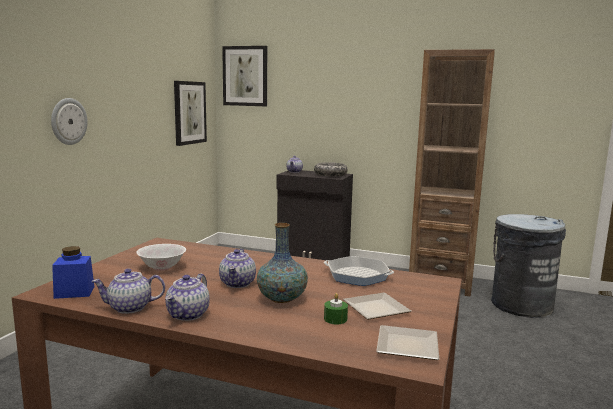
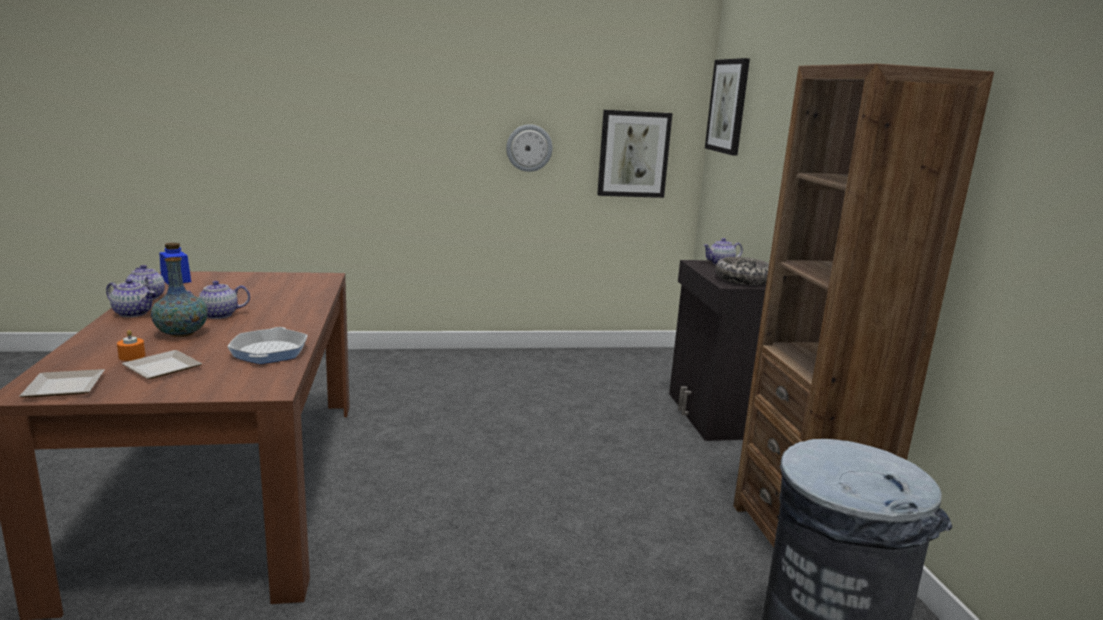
camera: 60 degrees right, 5 degrees up
wall clock [51,98,88,145] -> wall clock moved to [506,124,552,172]
white bowl [136,244,186,271] -> none
teapot [165,273,210,321] -> teapot turned 150 degrees counterclockwise [106,279,155,317]
green candle [324,293,348,325] -> orange candle [117,330,145,361]

